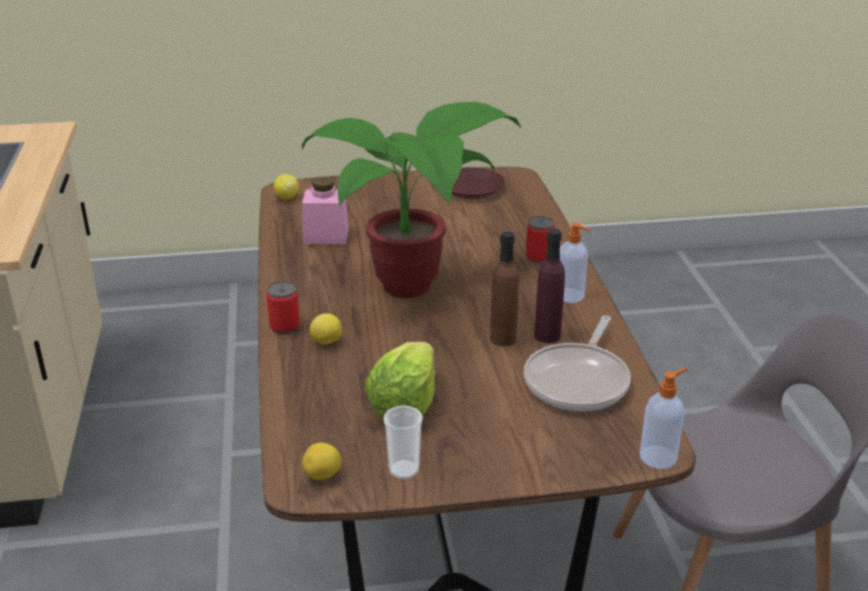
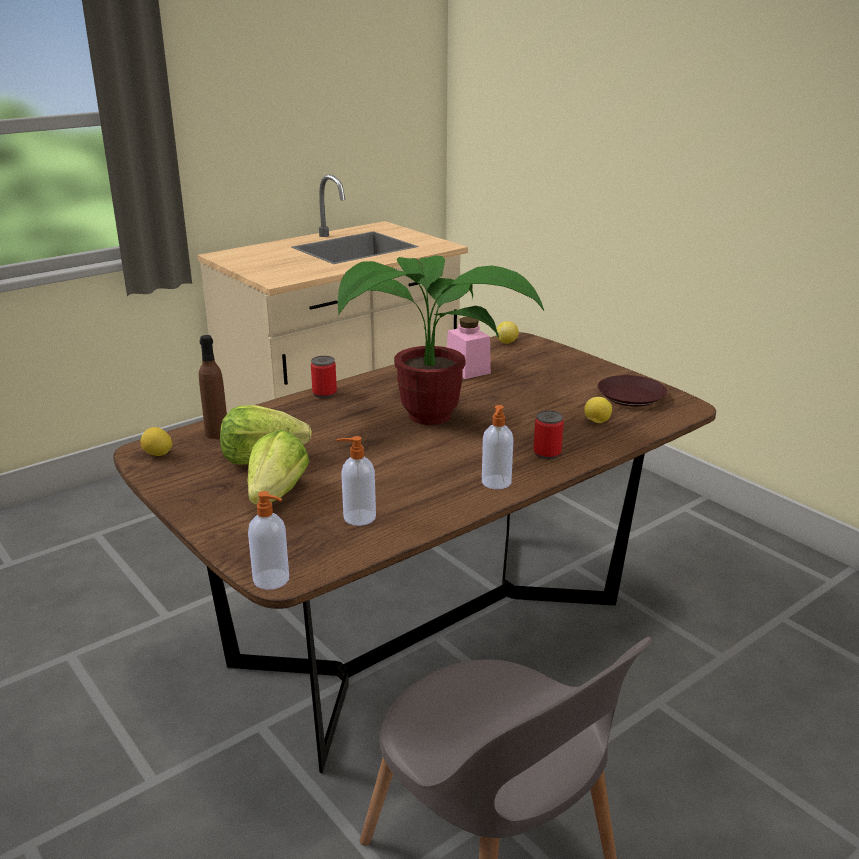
camera: 60 degrees right, 5 degrees down
lemon [310,313,342,345] -> lemon moved to [584,397,612,423]
cup [383,405,423,479] -> none
brown bottle [490,231,519,346] -> brown bottle moved to [199,335,227,439]
frying pan [524,315,631,411] -> soap dispenser [337,436,376,526]
purple bottle [534,229,565,343] -> none
none -> lettuce [247,430,310,505]

